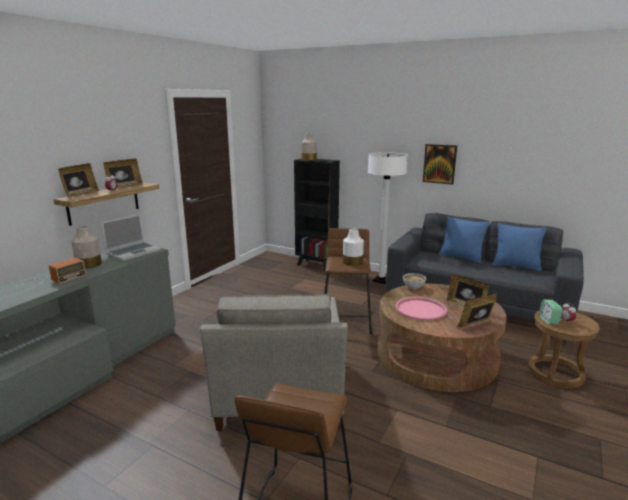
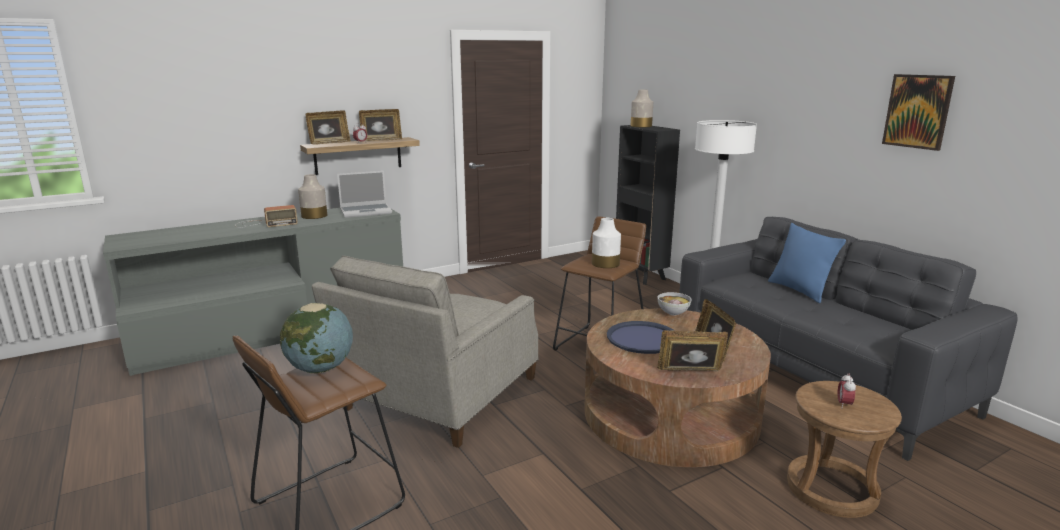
camera: 30 degrees right, 0 degrees up
pink tray [395,297,447,321] -> blue tray [607,321,675,354]
picture [423,144,457,185] -> picture moved to [882,74,955,151]
blue pillow [492,223,547,271] -> none
alarm clock [539,300,562,324] -> none
none -> globe [280,303,353,374]

